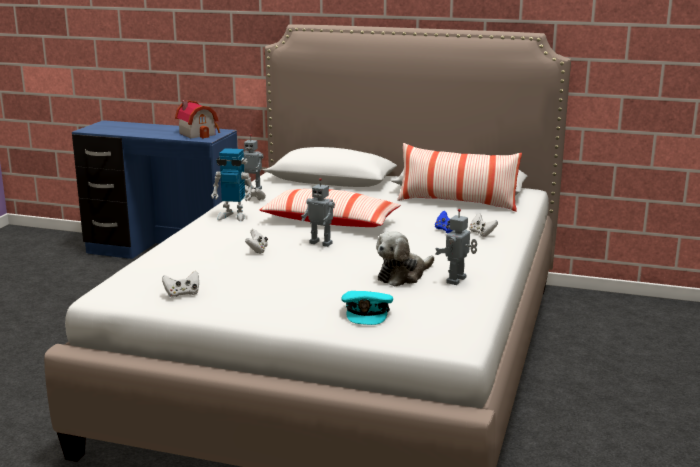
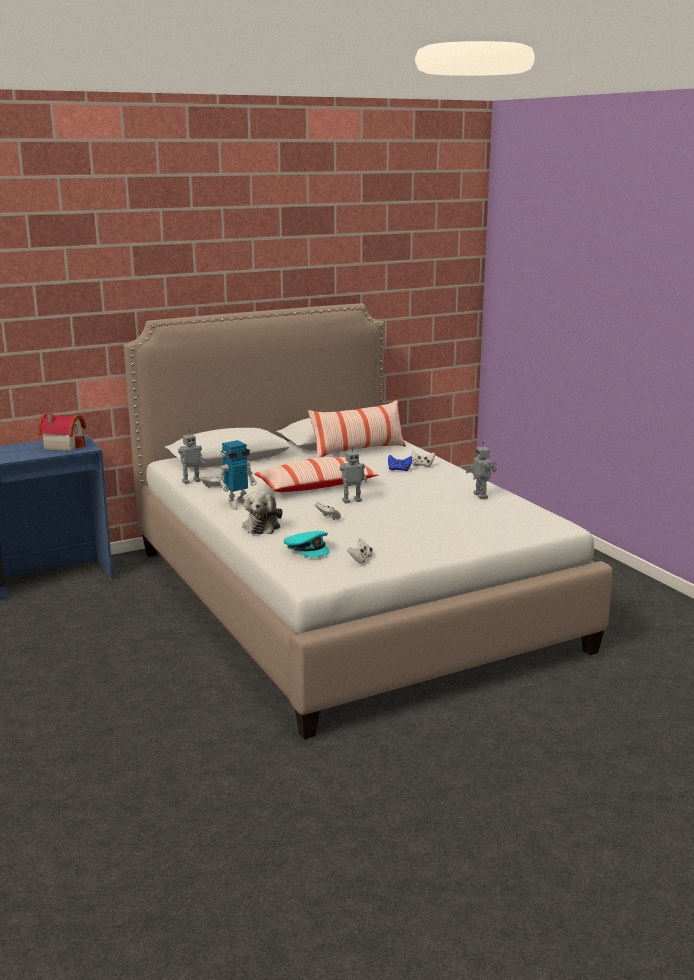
camera: 45 degrees left, 0 degrees up
turquoise cap [341,291,393,325] -> turquoise cap moved to [283,531,330,558]
plush toy [376,231,434,287] -> plush toy moved to [242,490,282,534]

